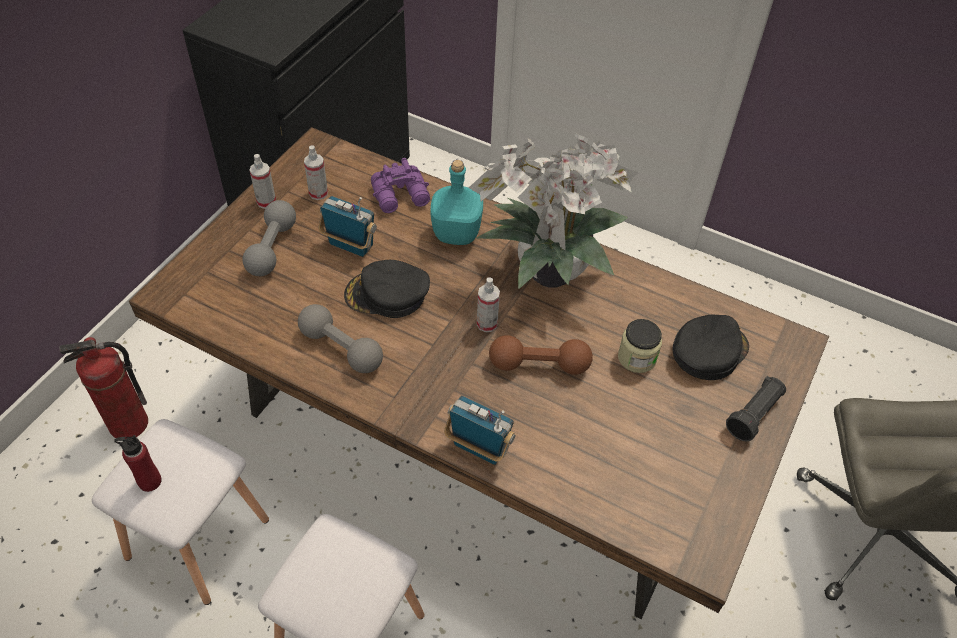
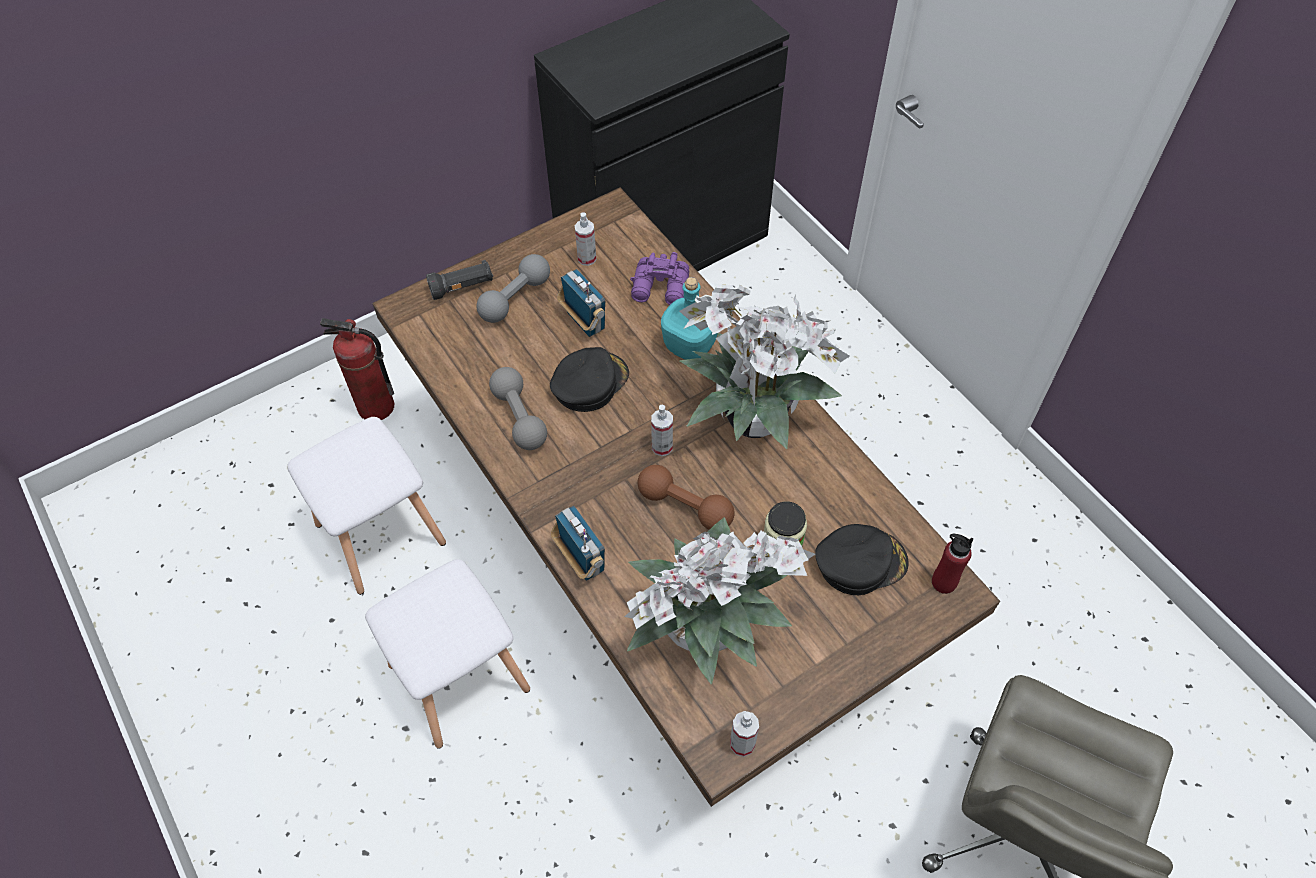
camera: 30 degrees right, 5 degrees up
red bottle [114,435,162,492] -> red bottle moved to [932,534,973,594]
spray bottle [250,154,276,209] -> spray bottle moved to [730,711,759,757]
black cap [344,260,430,318] -> black cap turned 105 degrees clockwise [550,347,629,412]
black flashlight [726,376,786,441] -> black flashlight moved to [426,260,493,300]
none -> potted plant [624,517,815,684]

